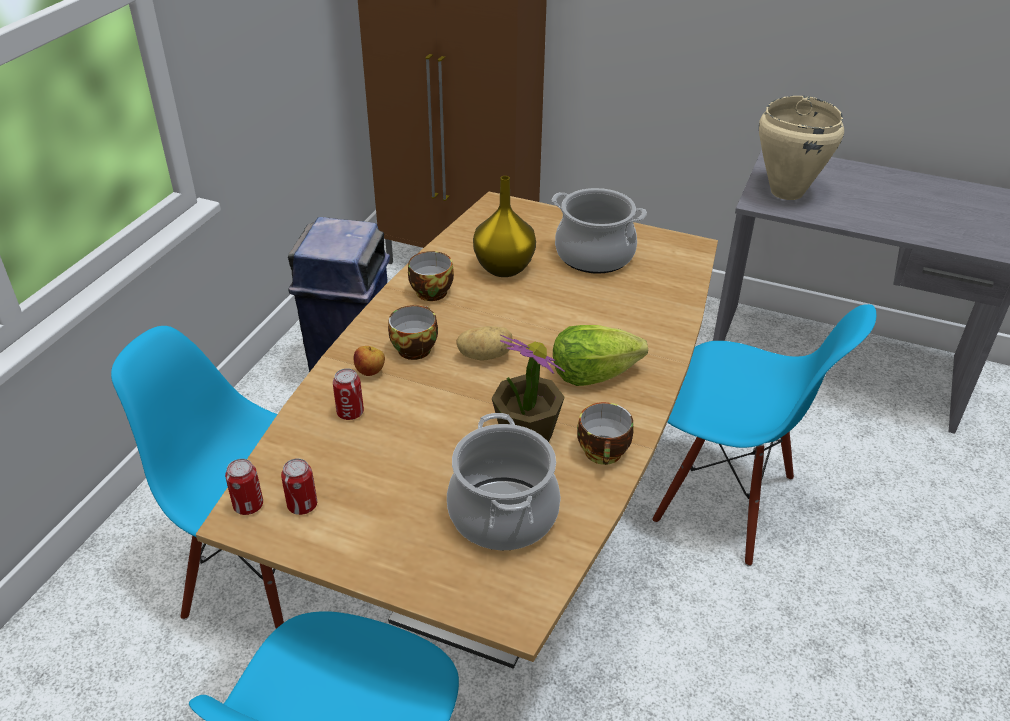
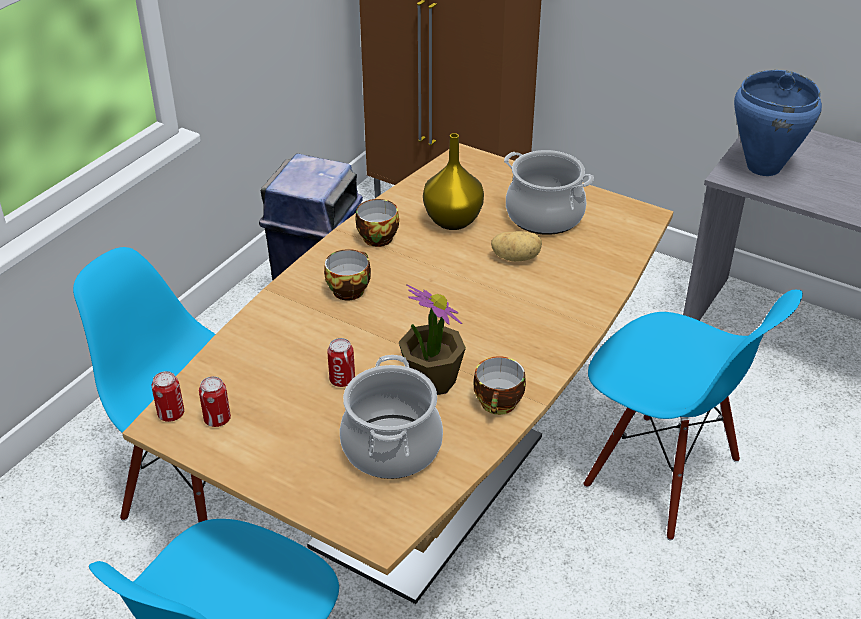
camera: 10 degrees right, 0 degrees up
can [333,368,364,420] -> can moved to [327,338,355,387]
apple [354,346,385,376] -> none
potato [456,326,513,361] -> potato moved to [491,231,542,262]
lettuce [553,325,648,386] -> none
beige cooking pot [759,96,844,200] -> blue cooking pot [734,70,822,176]

